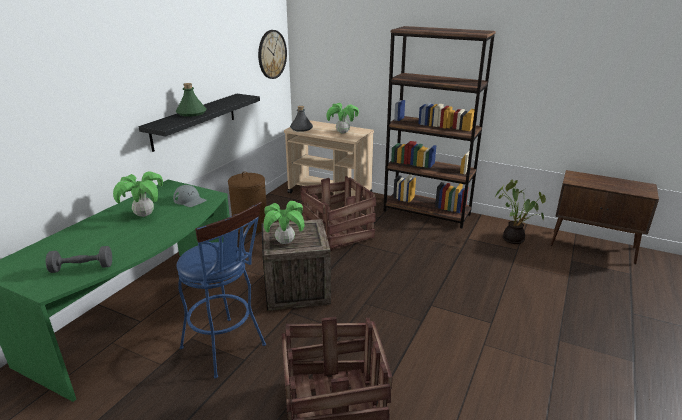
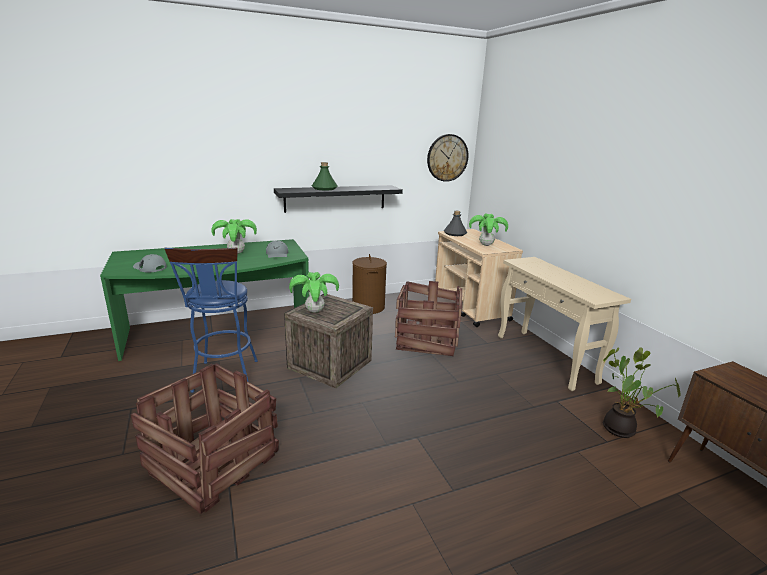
camera: 40 degrees right, 5 degrees down
grey dumbbell [46,246,112,273] -> grey cap [133,254,167,272]
brown bookcase [383,26,496,228] -> beige console table [498,257,631,391]

